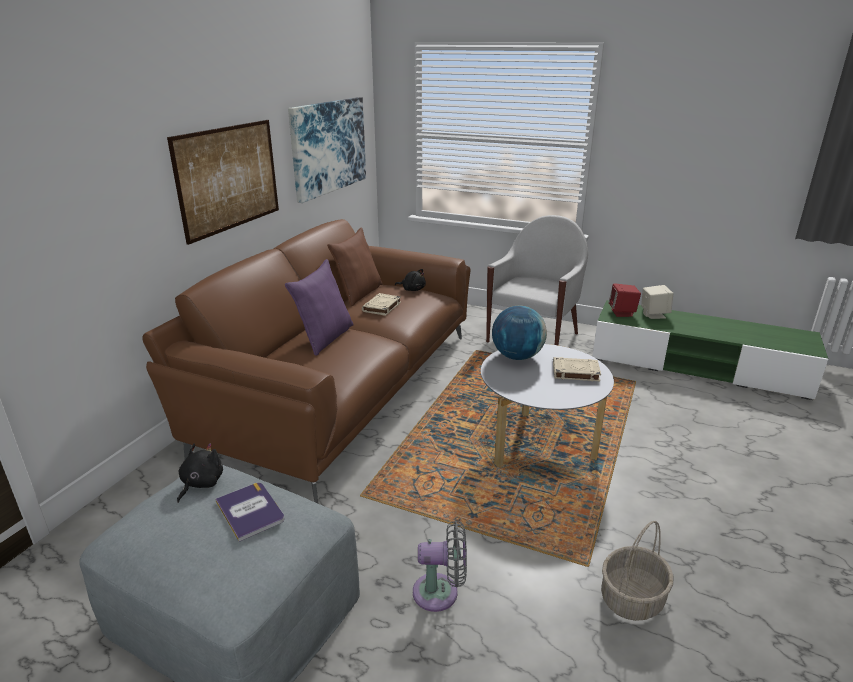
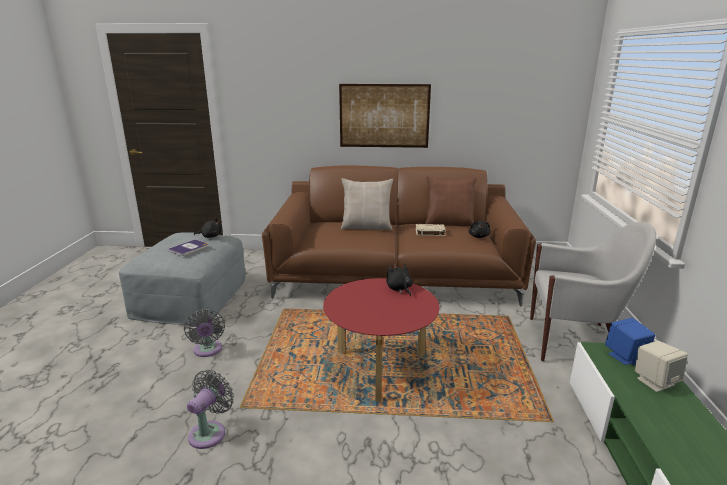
camera: 70 degrees right, 5 degrees down
purple pillow [285,259,354,356] -> beige pillow [341,178,393,230]
picture [288,97,366,203] -> none
grey coffee table [481,344,614,467] -> red coffee table [323,278,440,402]
globe [492,306,547,360] -> black plush toy [386,264,413,296]
beige book [553,357,601,381] -> none
basket [601,521,673,621] -> grey fan [187,370,234,449]
red speaker [609,283,641,317] -> blue speaker [605,318,655,365]

